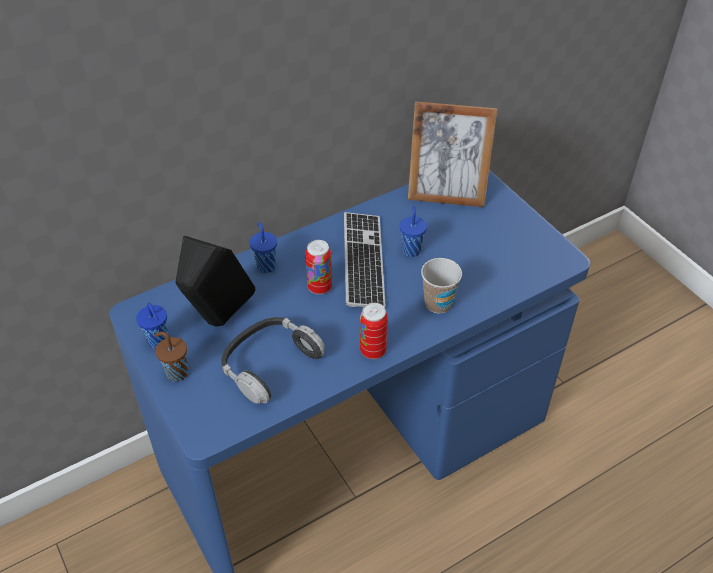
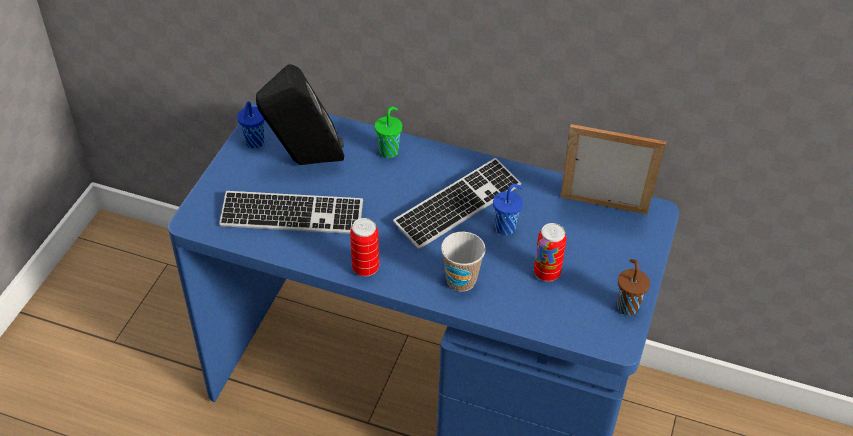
camera: 50 degrees right, 0 degrees up
brown cup [154,331,188,382] -> brown cup moved to [617,259,650,315]
headphones [221,317,325,404] -> keyboard [219,191,363,234]
blue cup [250,222,277,273] -> green cup [375,107,402,158]
can [305,240,332,294] -> can moved to [534,223,567,281]
picture frame [408,101,497,207] -> picture frame turned 135 degrees clockwise [561,124,666,214]

